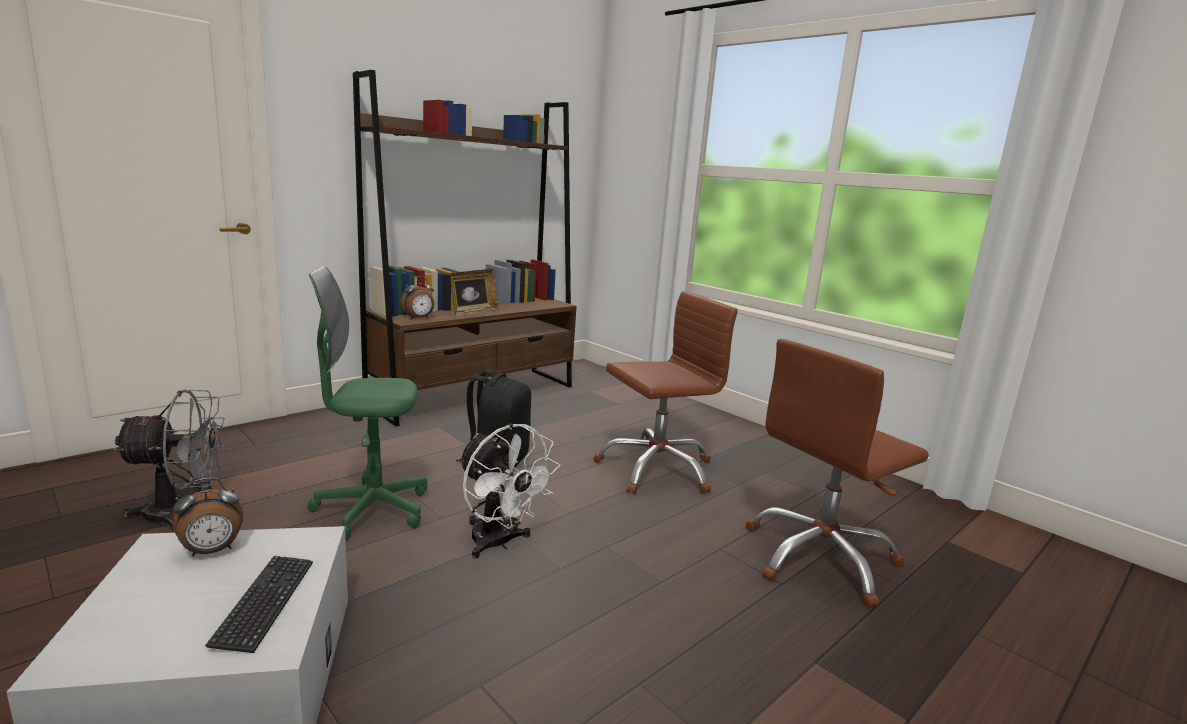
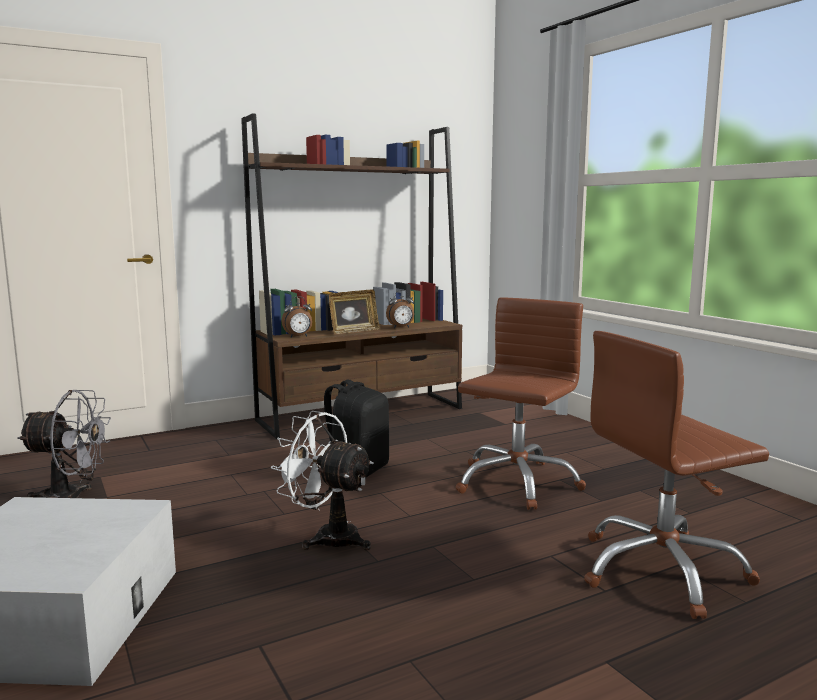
camera: 15 degrees right, 5 degrees down
alarm clock [173,478,243,556] -> alarm clock moved to [386,290,414,328]
keyboard [205,556,313,653] -> none
green office chair [307,266,427,540] -> none
white fan [458,424,560,559] -> white fan turned 150 degrees clockwise [271,411,374,550]
brown office chair [594,291,738,495] -> brown office chair turned 45 degrees counterclockwise [455,297,586,510]

